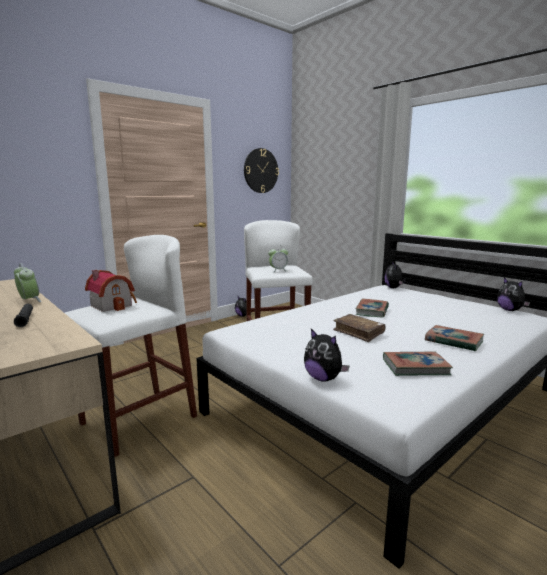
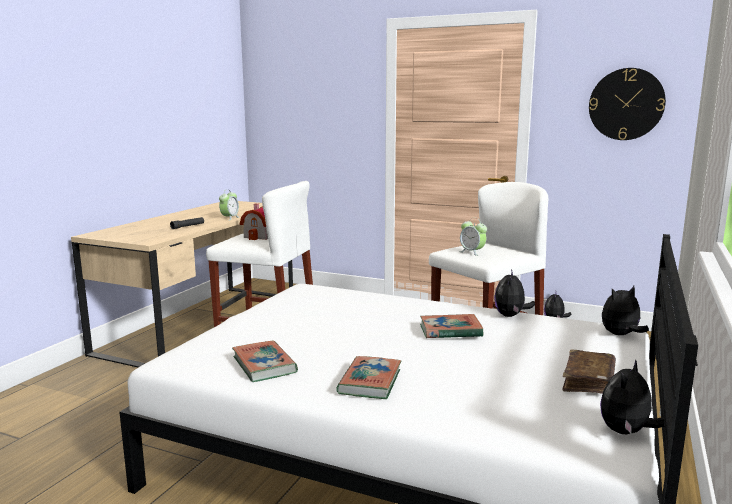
camera: 65 degrees right, 0 degrees up
plush toy [304,329,349,382] -> plush toy moved to [494,269,535,317]
brown book [333,314,386,342] -> brown book moved to [562,349,616,393]

